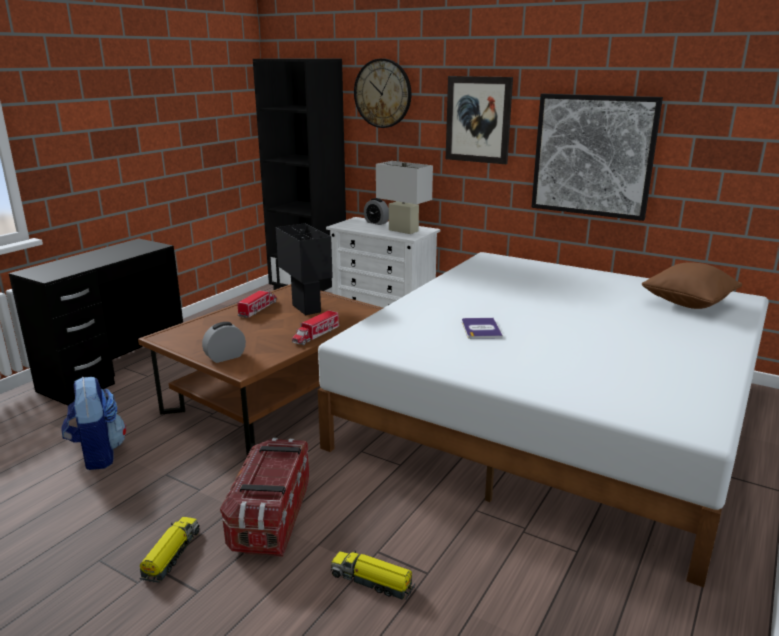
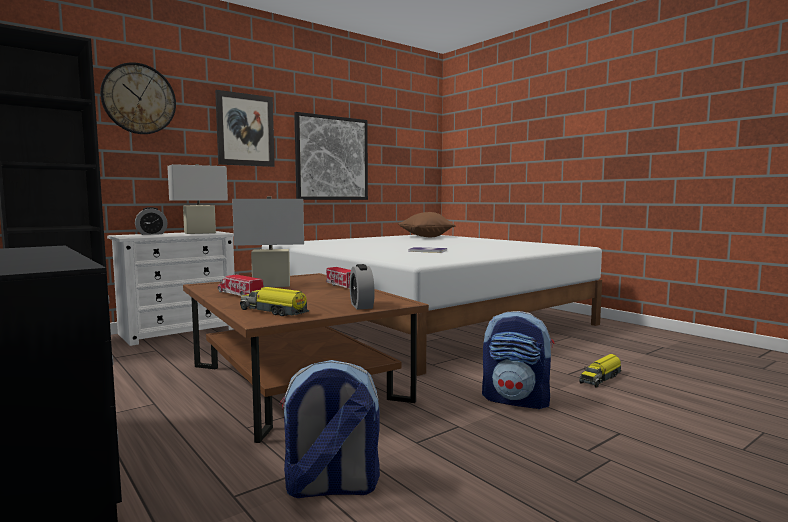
camera: 70 degrees left, 15 degrees down
toy truck [140,517,199,583] -> toy truck moved to [240,287,309,316]
storage box [220,438,309,557] -> backpack [482,311,554,409]
black table lamp [276,223,333,315] -> white table lamp [232,196,304,287]

